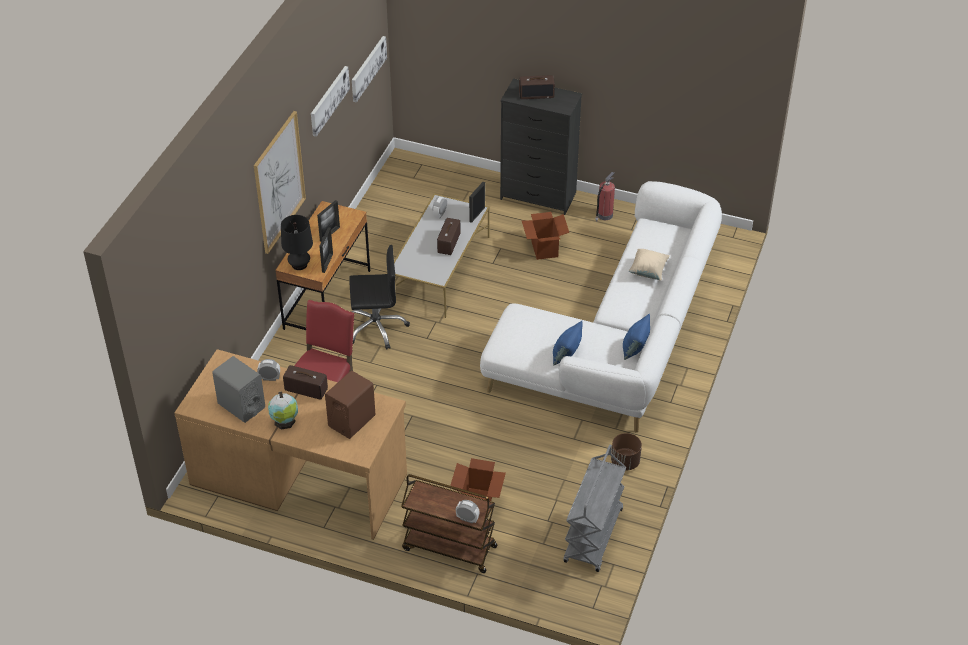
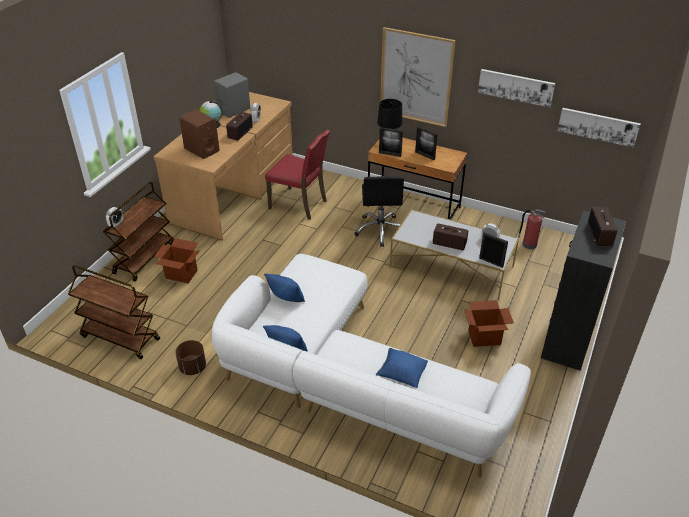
camera: 95 degrees right, 5 degrees down
grey cart [563,445,626,572] -> brown cart [68,265,160,359]
fire extinguisher [595,172,615,222] -> fire extinguisher moved to [518,209,545,249]
beige pillow [629,249,670,281] -> blue pillow [376,348,428,388]

